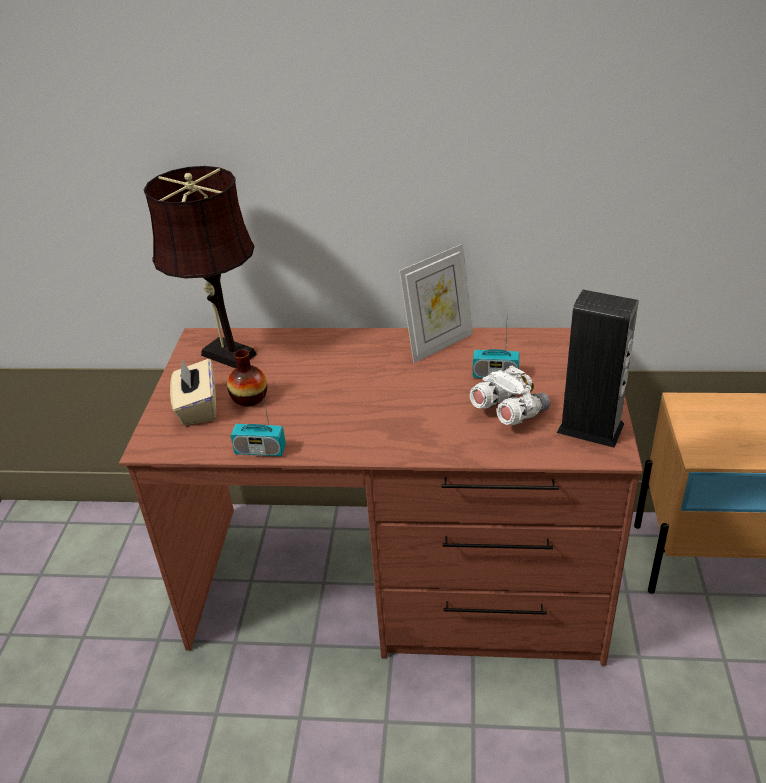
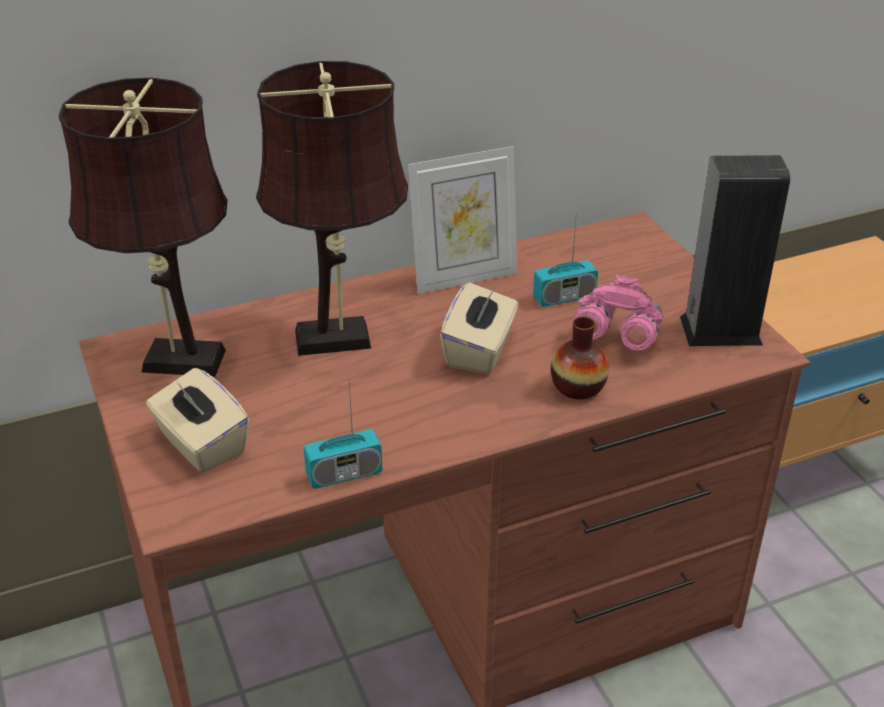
camera: 30 degrees left, 0 degrees up
vase [227,349,267,406] -> vase moved to [551,317,609,400]
picture frame [399,244,473,363] -> picture frame turned 45 degrees clockwise [408,146,517,294]
white binoculars [470,366,550,425] -> pink binoculars [573,275,664,351]
none -> brown table lamp [256,61,408,356]
none -> beige tissue box [440,282,518,374]

